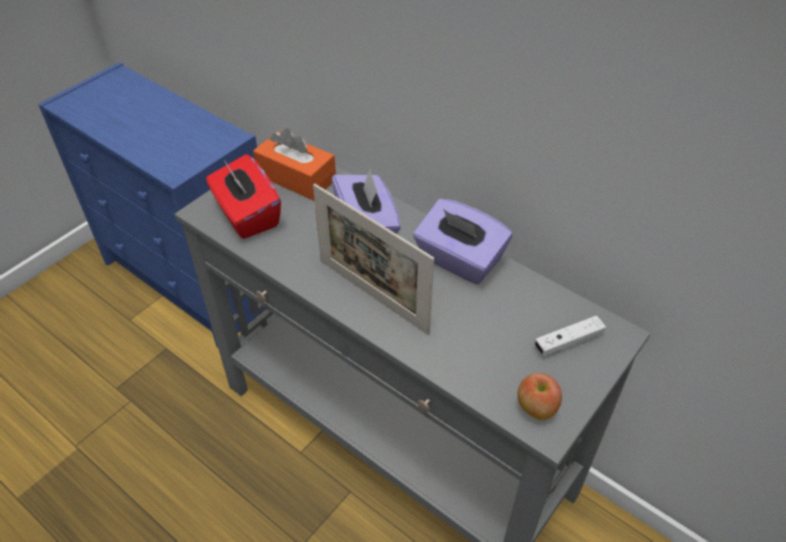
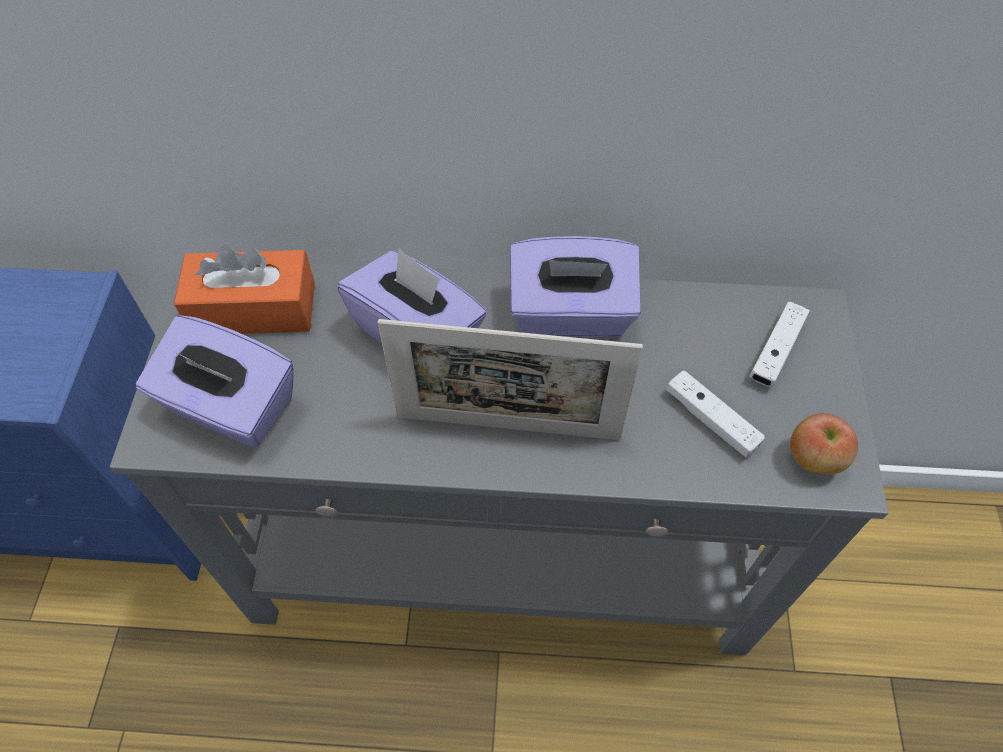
camera: 35 degrees left, 10 degrees up
red tissue box [206,154,281,239] -> purple tissue box [136,315,294,448]
none -> white game controller [666,370,765,458]

